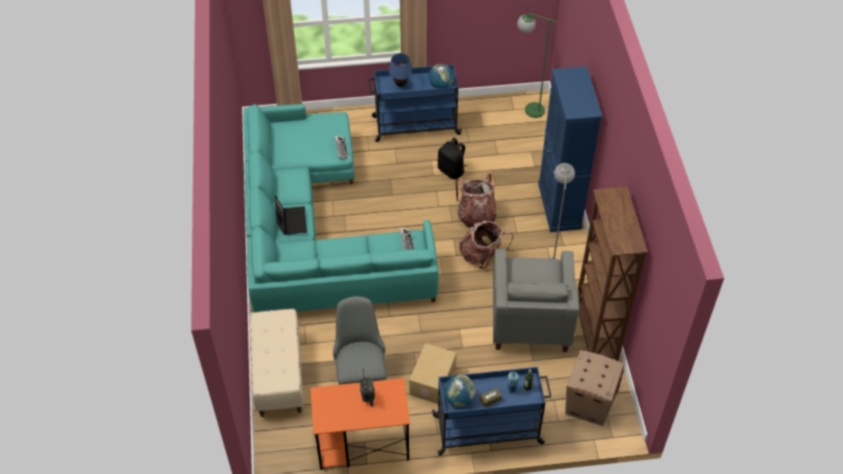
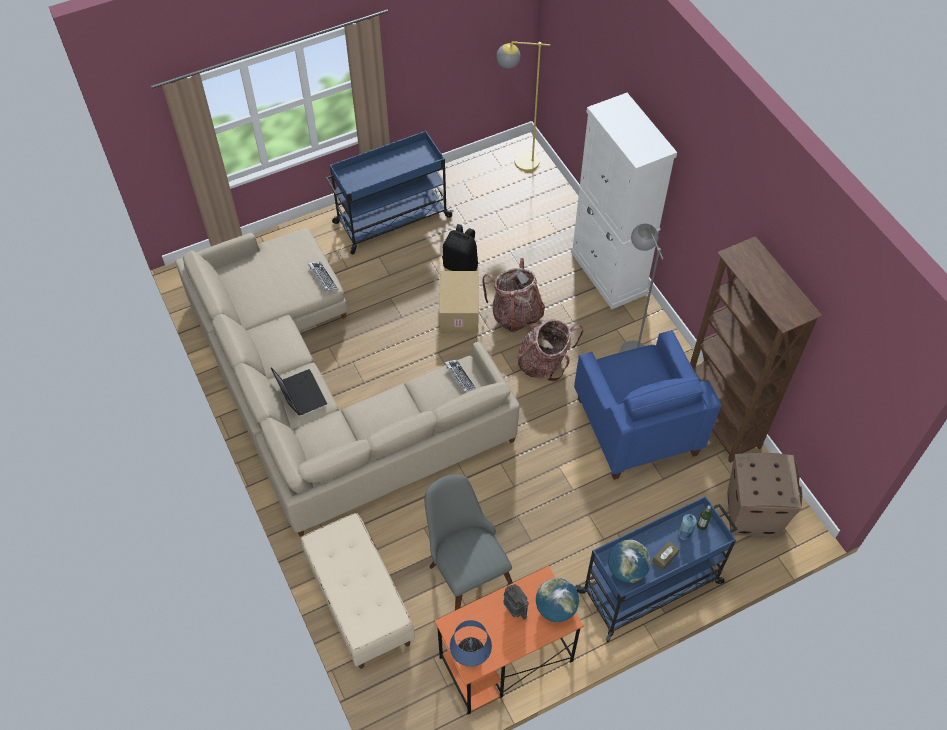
camera: 20 degrees left, 5 degrees up
turquoise sofa [243,104,439,312] -> beige sofa [175,228,520,537]
blue table lamp [389,53,413,87] -> blue table lamp moved to [450,620,492,667]
cardboard box [409,343,457,404] -> cardboard box moved to [439,271,478,333]
globe [429,64,454,89] -> globe moved to [536,578,579,622]
grey armchair [493,249,579,352] -> blue armchair [574,330,721,480]
green floor lamp [517,13,557,118] -> yellow floor lamp [497,41,550,171]
blue cabinet [538,66,602,232] -> white cabinet [571,93,677,309]

